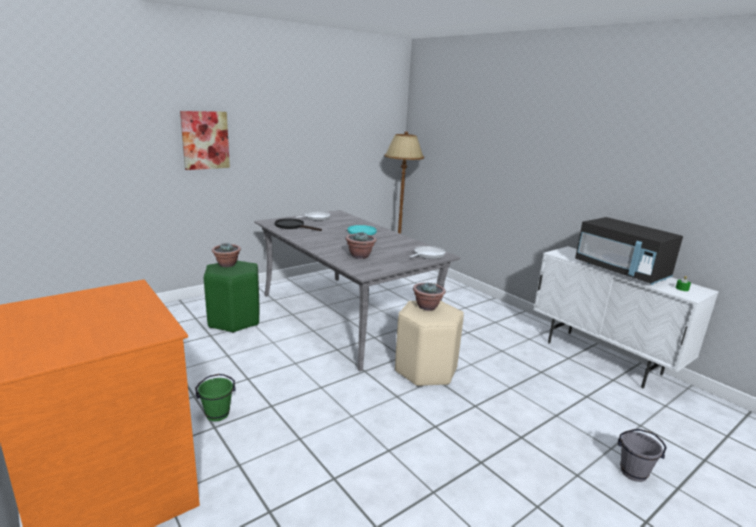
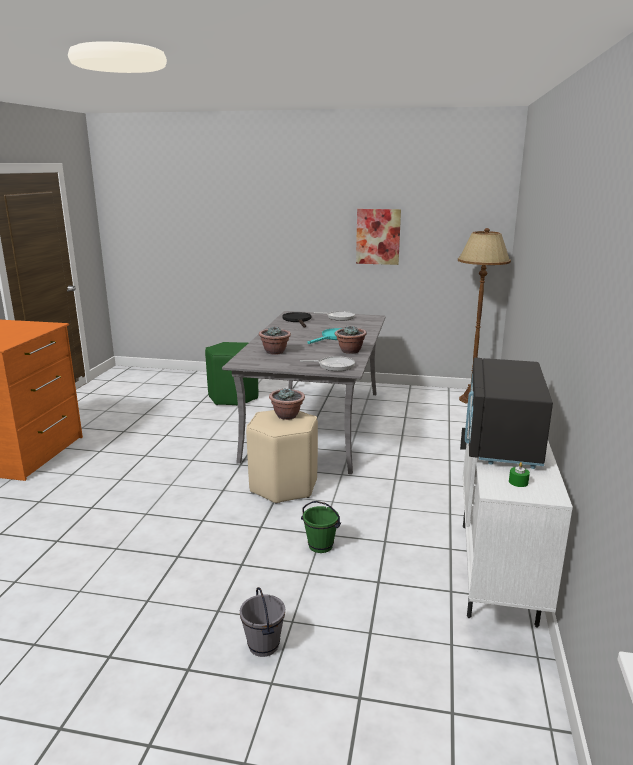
camera: 50 degrees right, 0 degrees up
picture [180,111,230,170] -> picture moved to [356,209,401,265]
green bucket [195,374,236,421] -> green bucket moved to [301,501,341,553]
potted plant [212,243,241,267] -> potted plant moved to [335,325,367,354]

